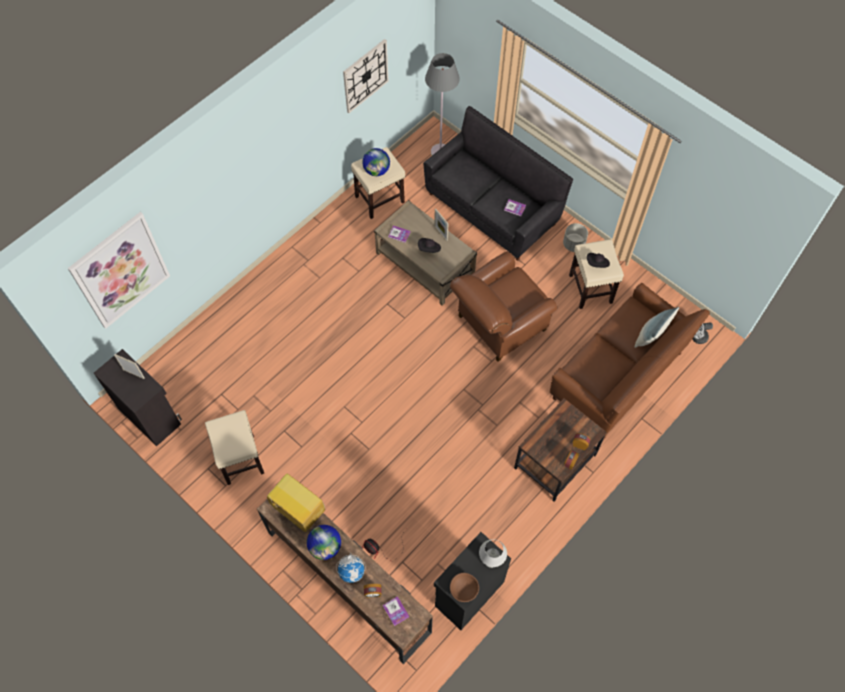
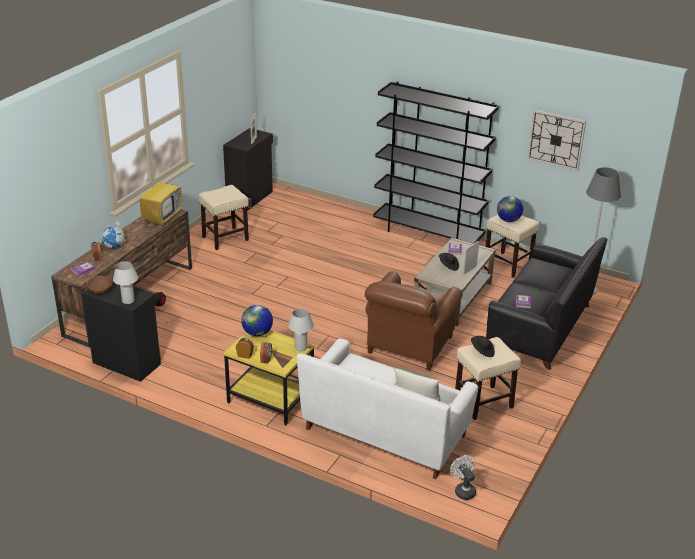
camera: 75 degrees right, 30 degrees down
picture [68,212,170,329] -> none
globe [307,525,341,560] -> globe moved to [241,305,273,336]
brown armchair [450,251,557,362] -> brown armchair turned 105 degrees counterclockwise [365,271,463,371]
brown side table [514,398,607,502] -> yellow side table [224,330,314,425]
brown sofa [550,283,710,439] -> white sofa [297,338,478,479]
grey planter [563,223,588,252] -> none
none -> white table lamp [288,308,314,351]
none -> black bookcase [373,82,499,244]

